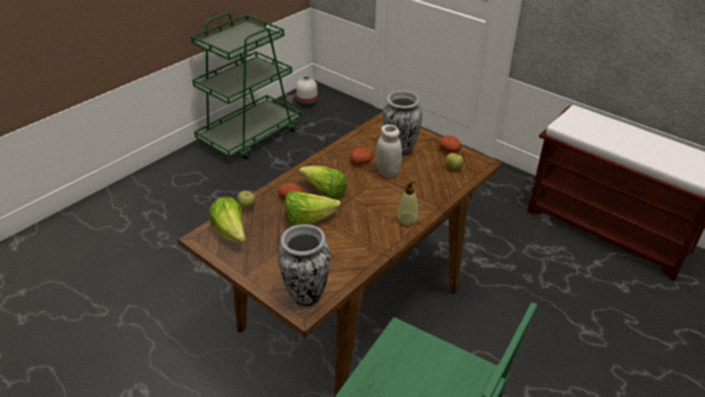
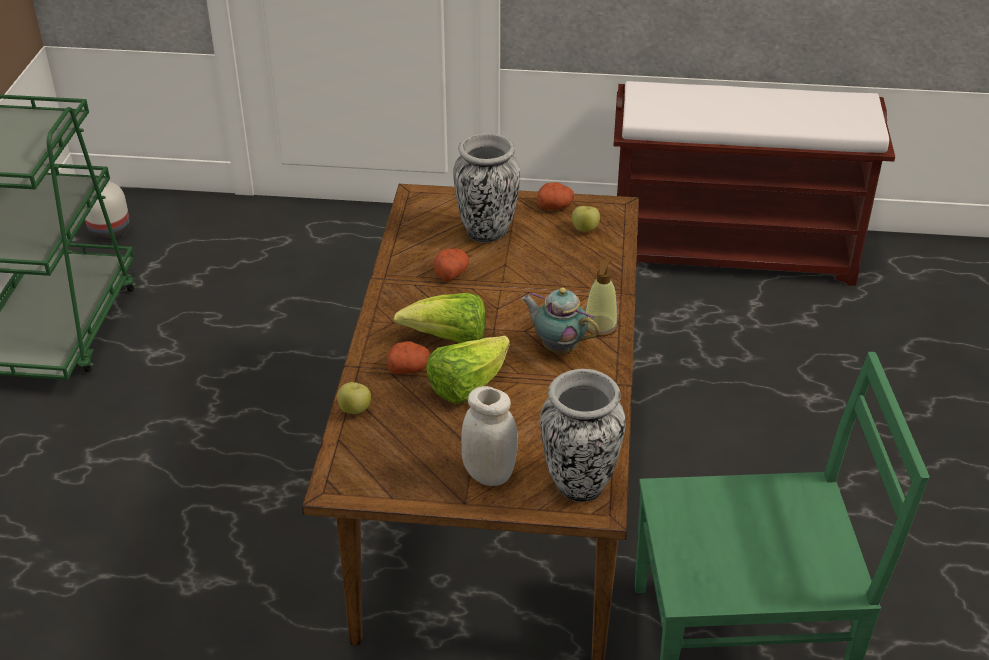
camera: 35 degrees left, 0 degrees up
lettuce [209,197,246,243] -> none
white jar [376,124,402,178] -> white jar moved to [461,386,517,486]
none -> teapot [521,288,600,353]

